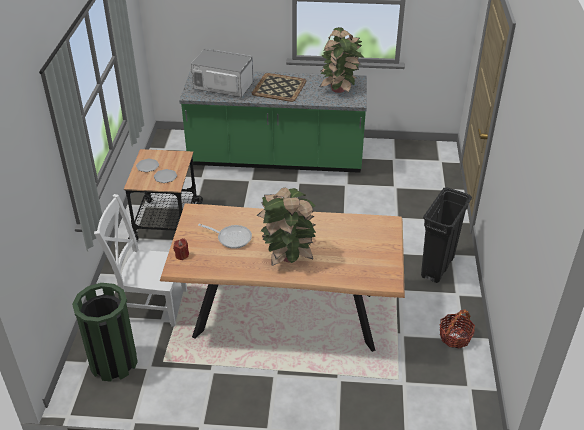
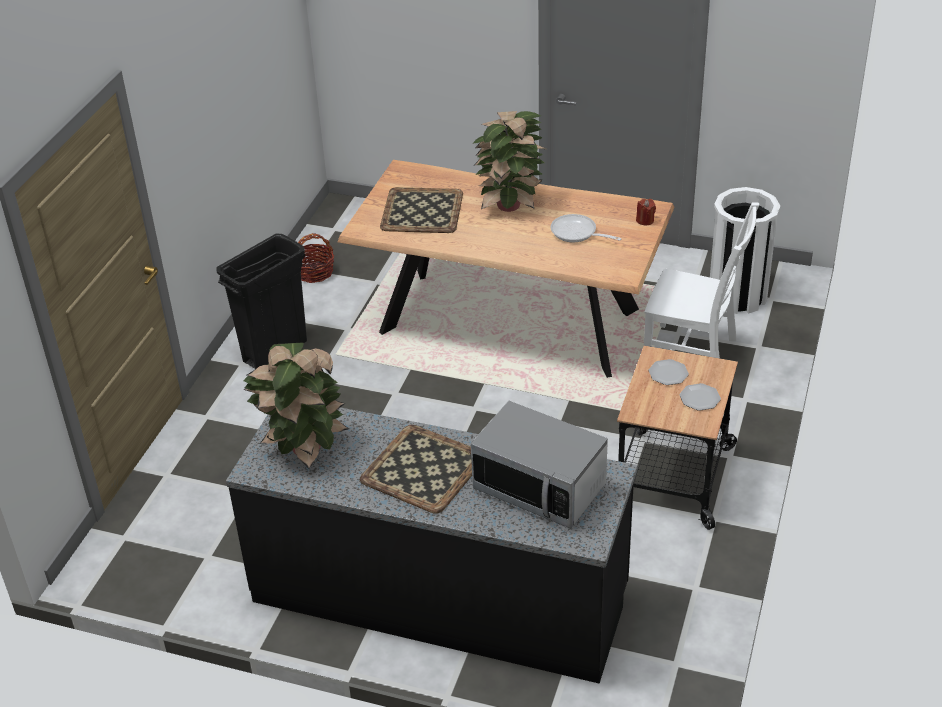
camera: 165 degrees left, 0 degrees up
green trash can [72,283,138,382] -> white trash can [710,187,780,314]
green counter [179,70,367,173] -> black counter [226,407,637,684]
none -> tray [380,187,463,233]

